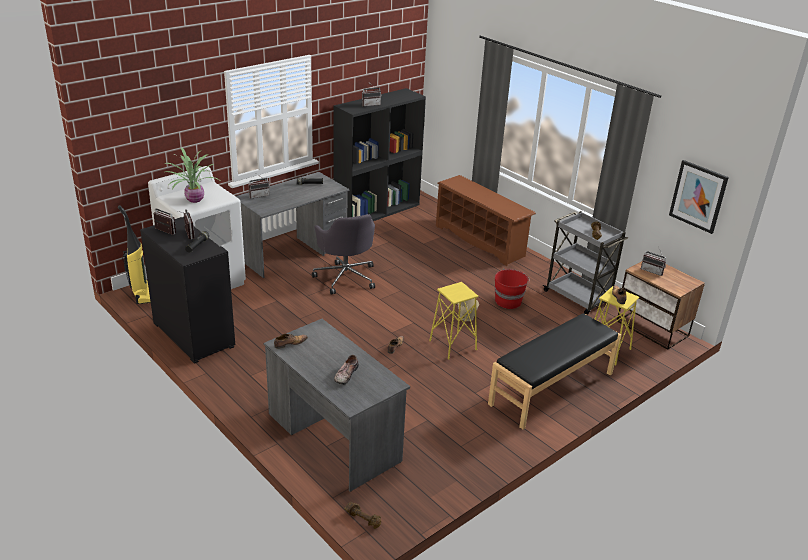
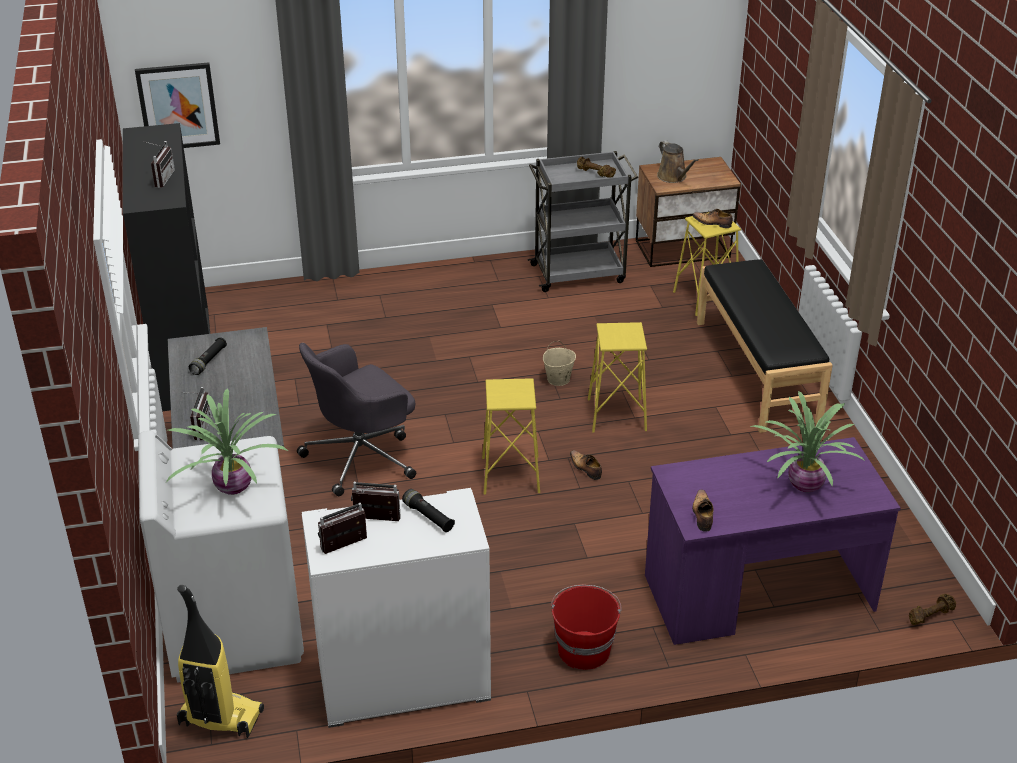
camera: 60 degrees left, 5 degrees up
black cabinet [140,217,235,364] -> white cabinet [302,488,491,728]
grey desk [263,319,410,492] -> purple desk [645,437,901,645]
grey office chair [312,214,375,294] -> grey office chair turned 135 degrees clockwise [297,343,416,496]
shoe [334,355,359,385] -> potted plant [750,391,866,492]
brown shoe rack [436,175,536,266] -> none
red bucket [495,269,530,309] -> red bucket moved to [551,585,621,670]
radio [641,245,666,276] -> brown watering can [657,140,699,183]
picture [669,160,729,234] -> picture moved to [135,62,220,148]
none -> yellow stool [482,378,540,495]

